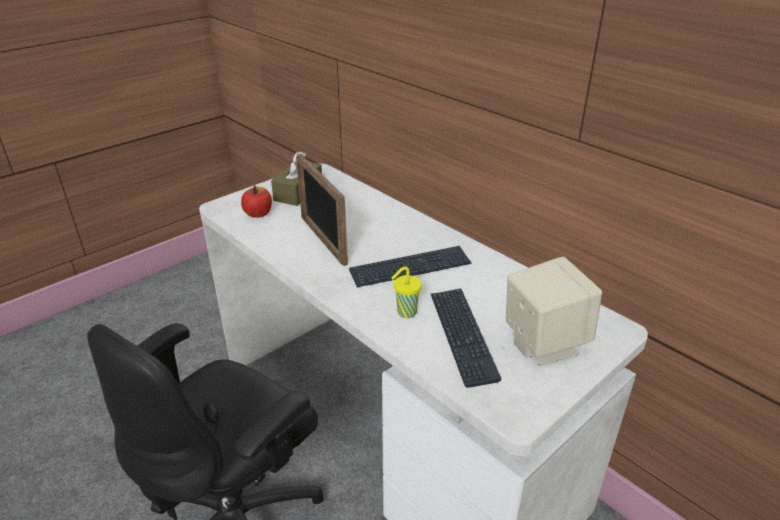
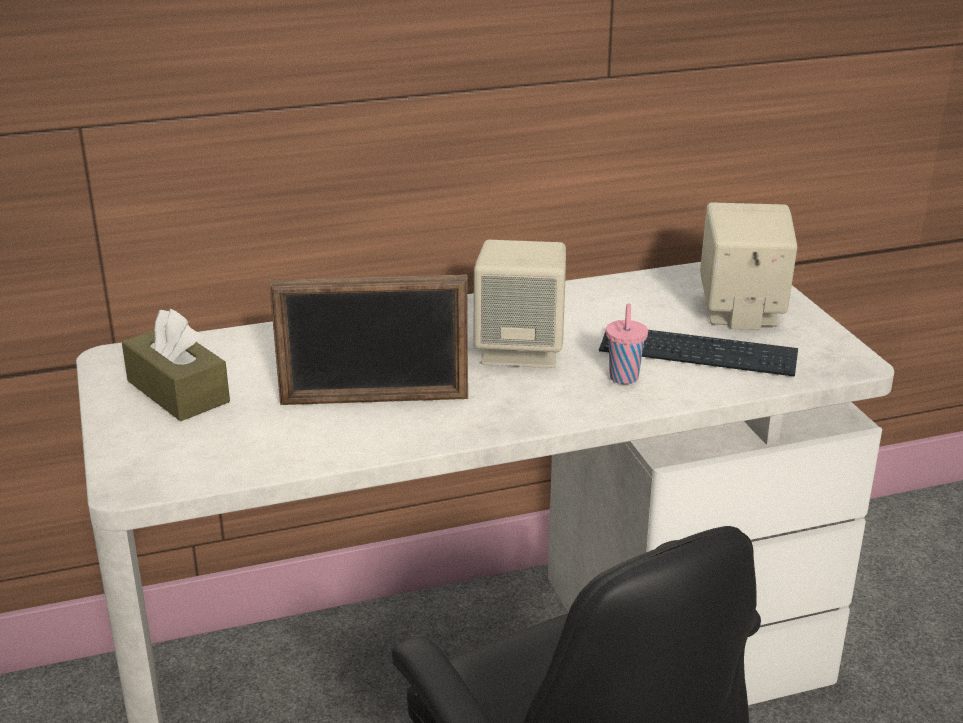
camera: 65 degrees left, 5 degrees down
apple [241,186,272,218] -> none
keyboard [349,246,472,287] -> beige speaker [473,240,566,368]
yellow cup [392,266,422,318] -> pink cup [606,303,648,384]

